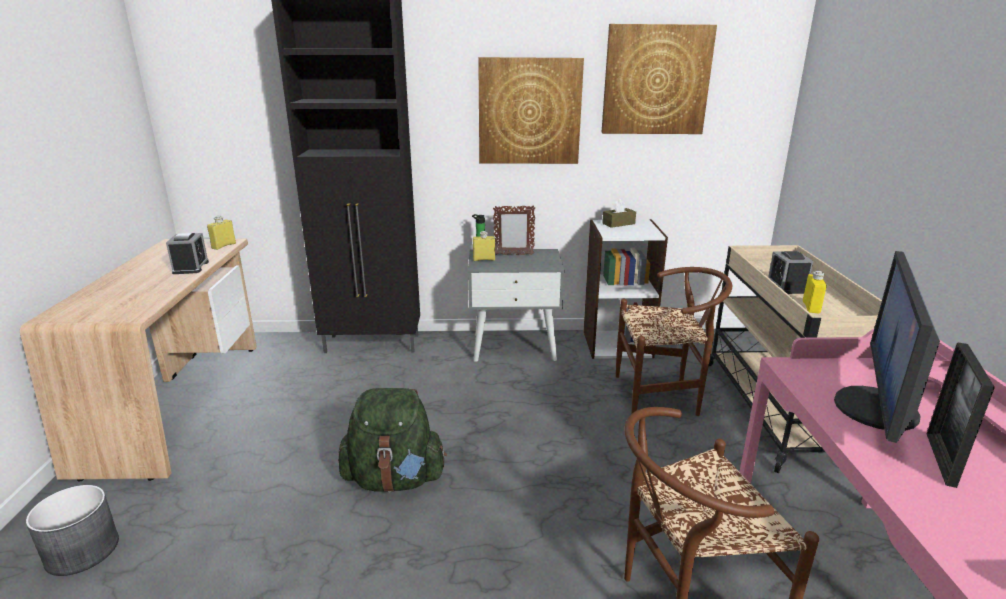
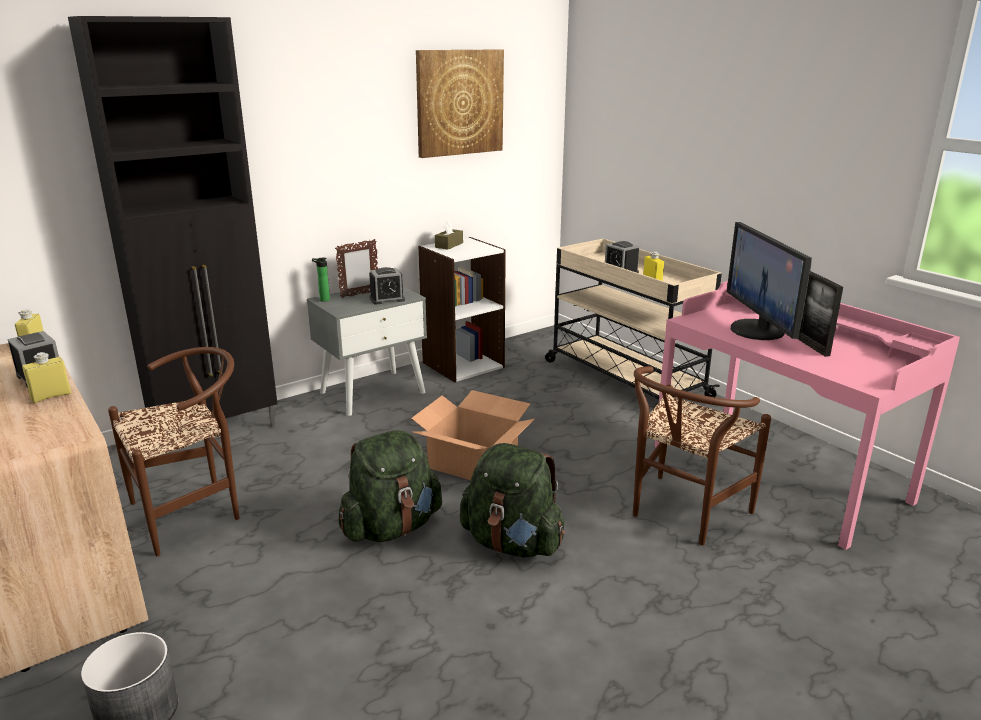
camera: 35 degrees left, 0 degrees up
yellow bottle [473,231,495,261] -> yellow bottle moved to [22,352,71,403]
picture [478,57,584,164] -> none
brown chair [616,267,732,416] -> brown chair moved to [108,347,239,556]
none -> alarm clock [369,267,405,305]
none -> cardboard box [411,390,534,480]
none -> green backpack [460,443,565,557]

